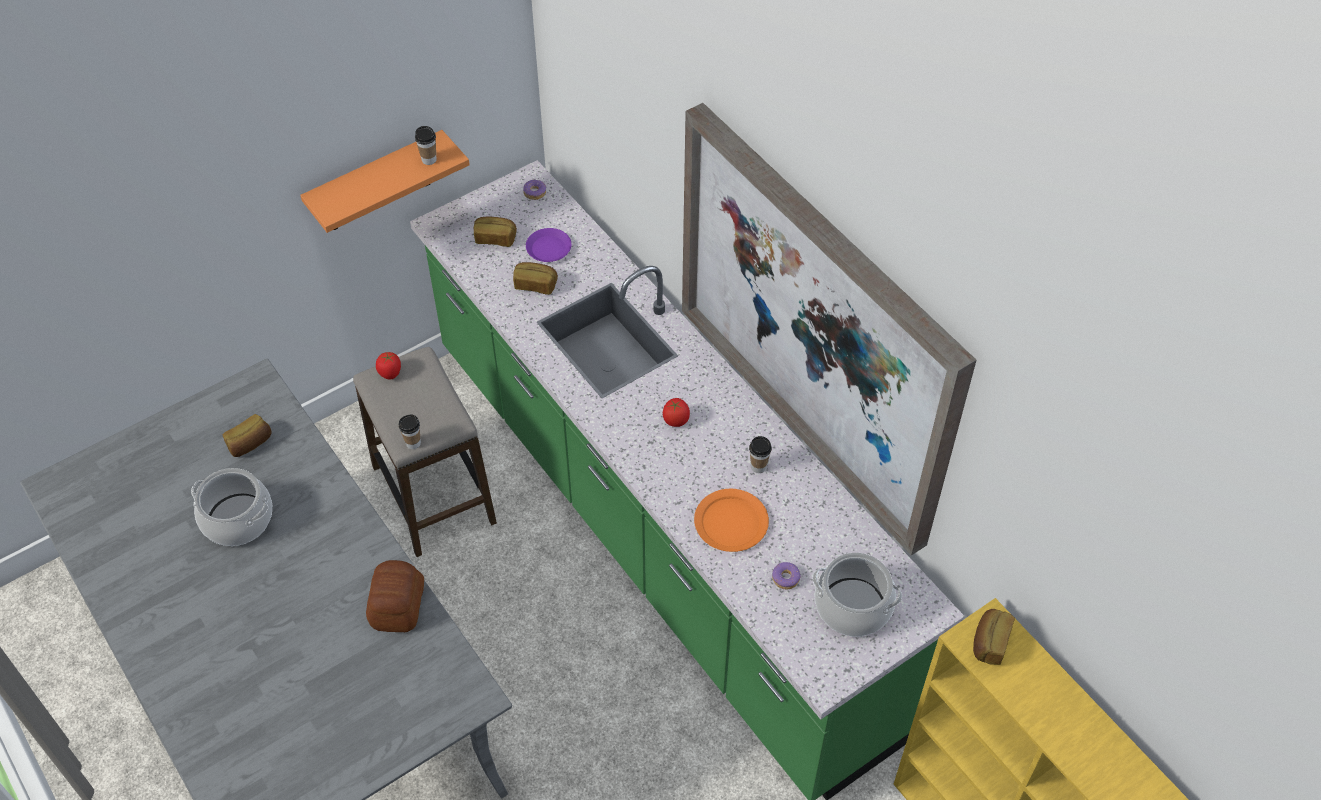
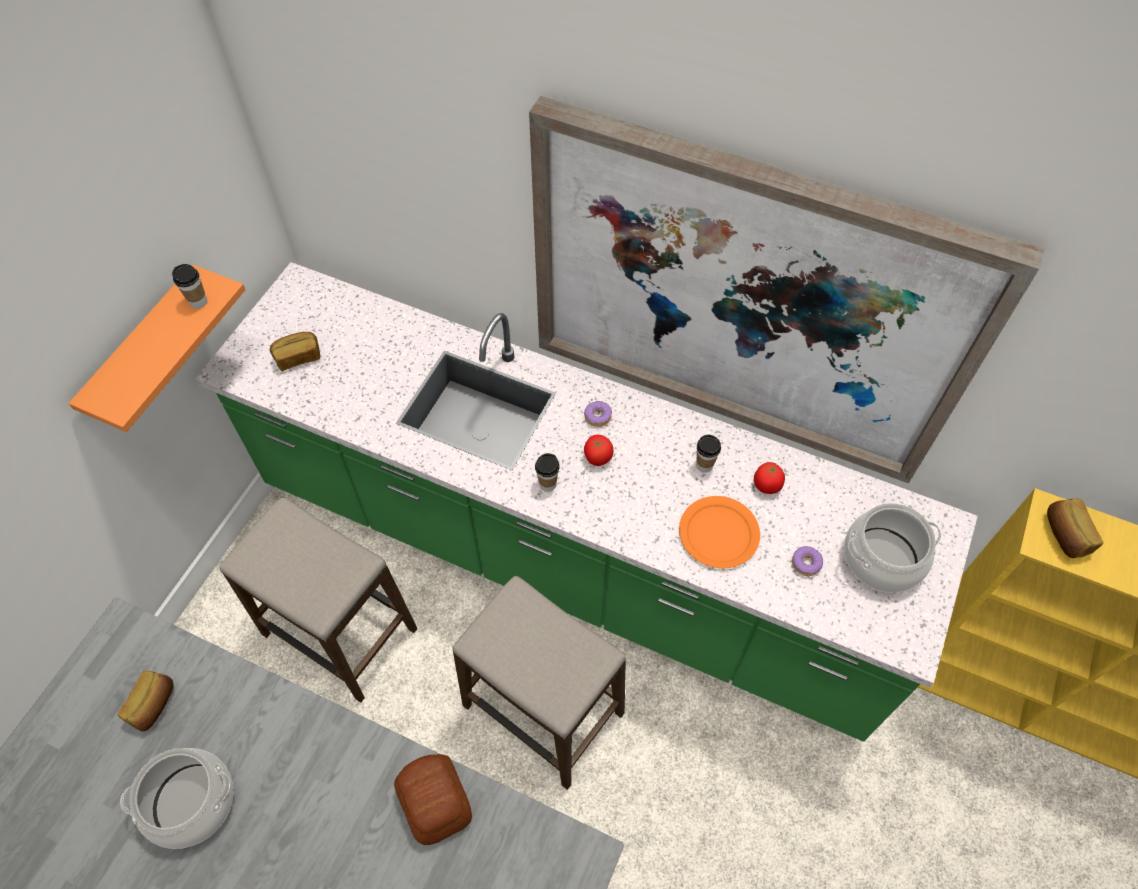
camera: 30 degrees left, 5 degrees up
tomato [376,352,401,379] -> tomato moved to [754,462,785,494]
cup [398,415,421,449] -> cup moved to [535,453,560,492]
bread [513,262,558,295] -> none
donut [523,180,546,200] -> donut moved to [584,401,612,427]
purple plate [526,228,572,262] -> none
none -> stool [453,576,626,790]

